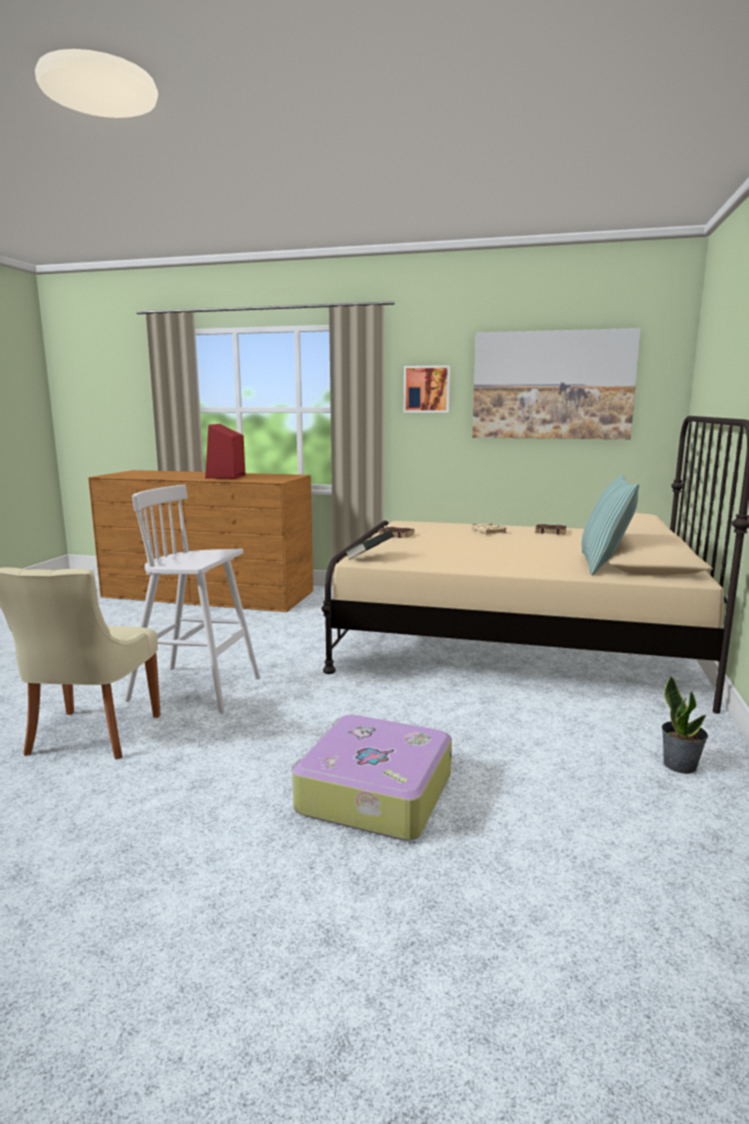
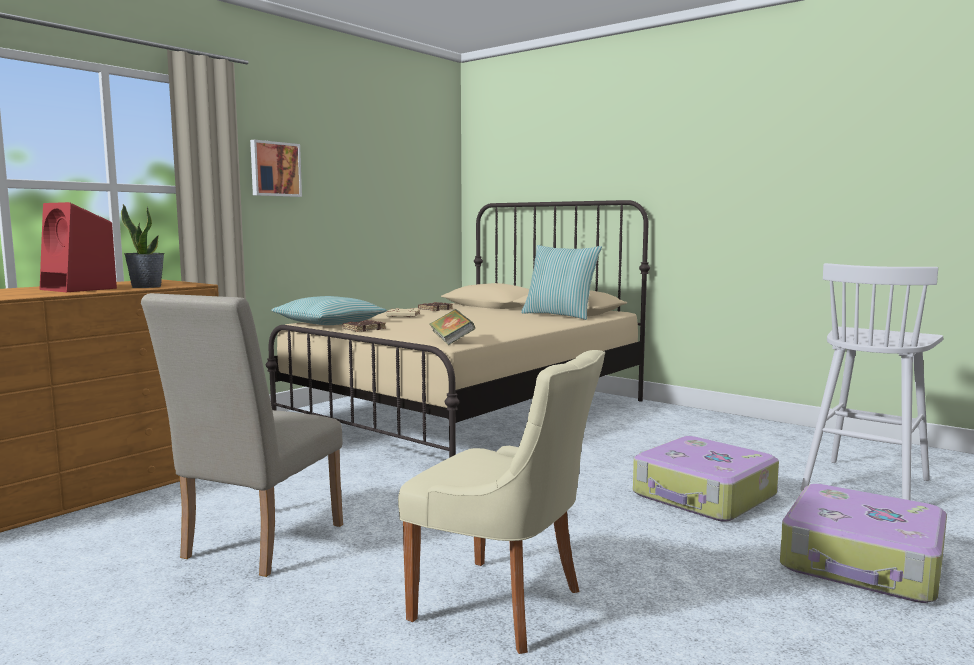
camera: 65 degrees left, 5 degrees down
white stool [124,485,260,713] -> white stool moved to [800,263,943,500]
picture [472,328,641,439] -> none
potted plant [662,676,708,774] -> potted plant moved to [121,204,165,288]
none -> beige chair [141,293,343,577]
none -> pillow [271,296,387,325]
none -> suitcase [780,484,947,603]

